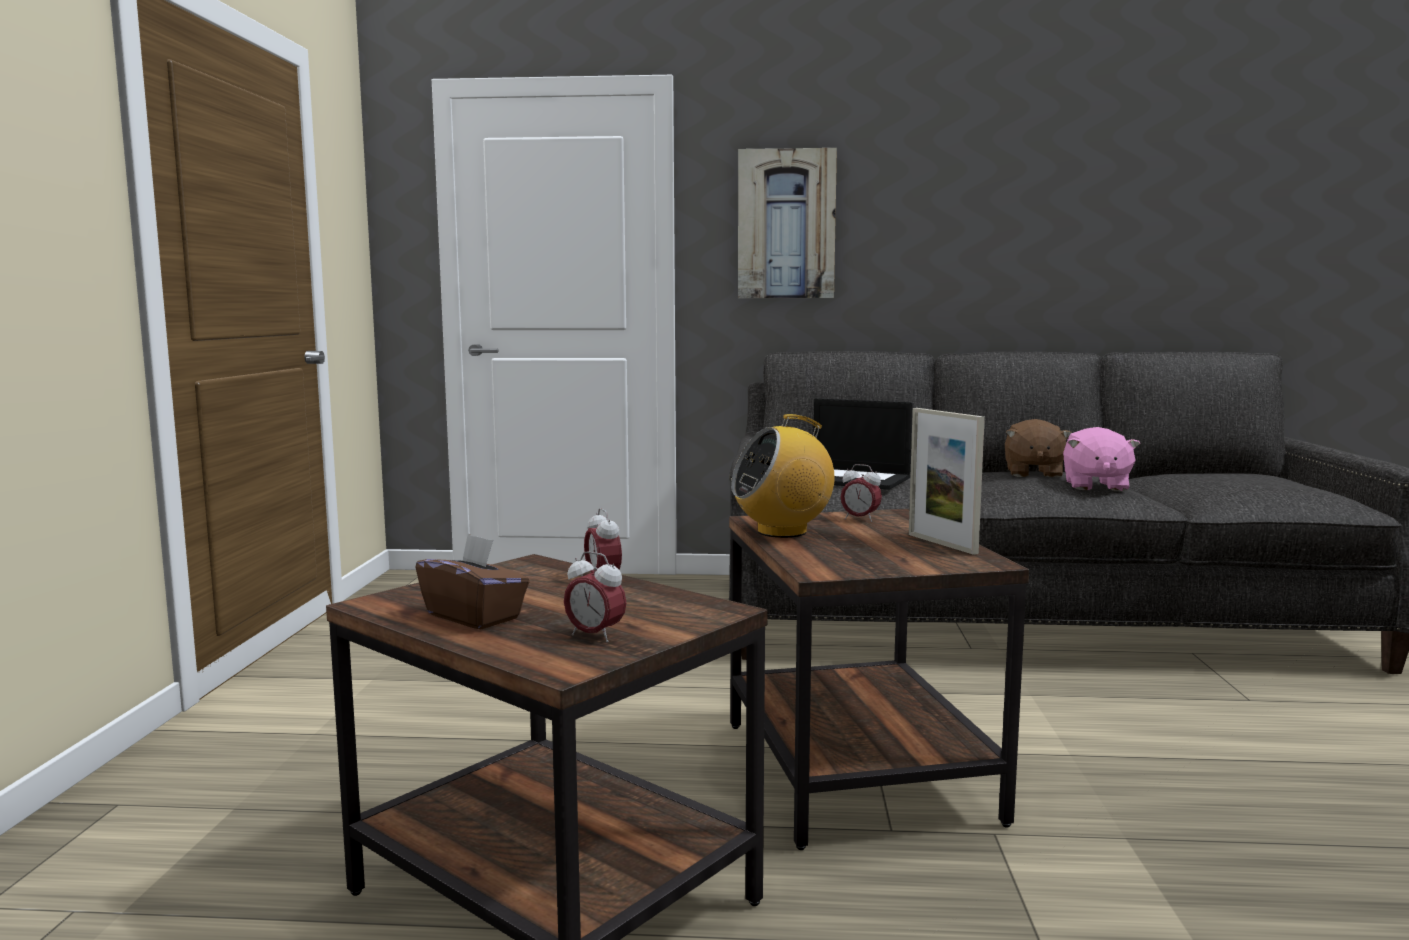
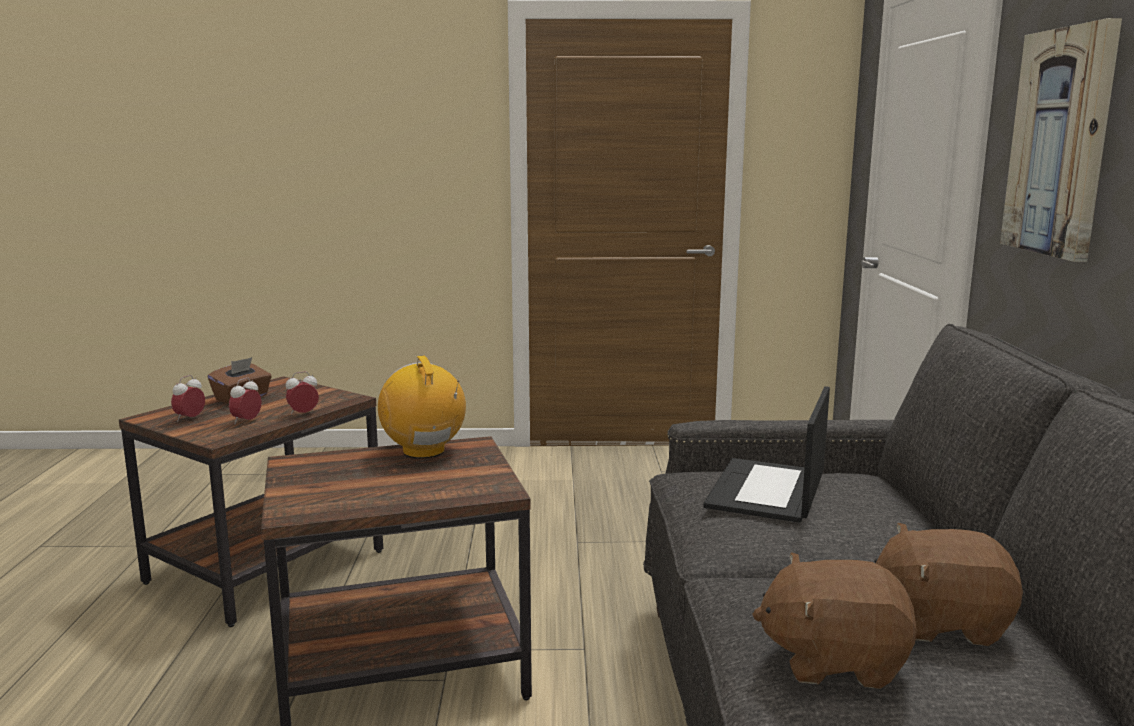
camera: 85 degrees right, 5 degrees up
alarm clock [841,464,882,522] -> alarm clock moved to [229,377,262,424]
picture frame [909,408,985,555] -> none
pink plush toy [1063,427,1141,491] -> brown plush toy [752,552,917,689]

